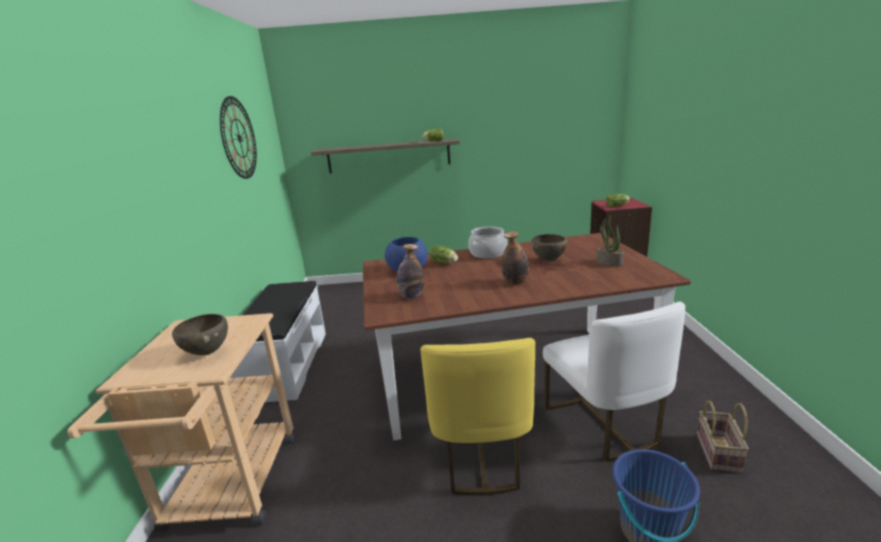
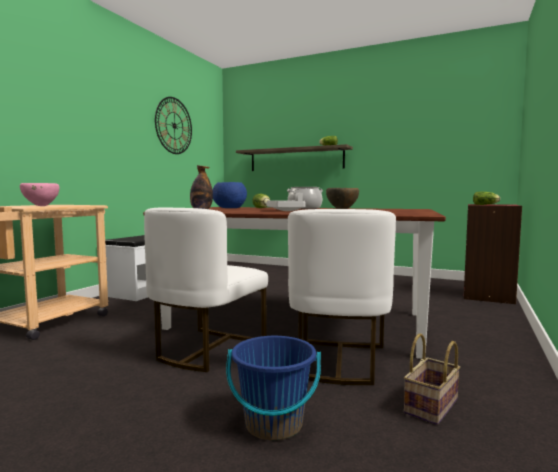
camera: 25 degrees right, 15 degrees down
brown bowl [172,314,228,356] -> pink bowl [20,183,59,206]
yellow chair [420,338,535,496] -> white chair [144,208,268,372]
bottle [502,231,529,285] -> grey tray [266,193,306,211]
potted plant [596,216,624,266] -> none

